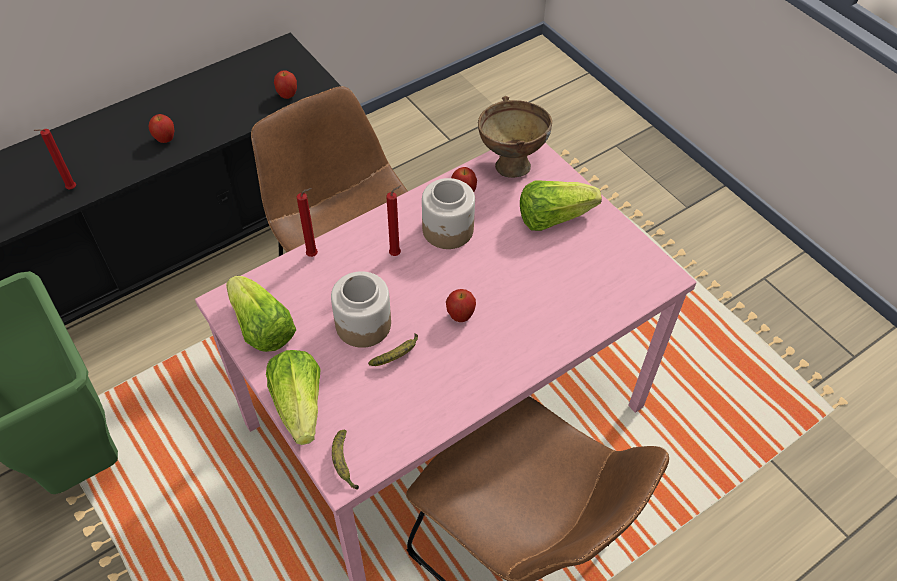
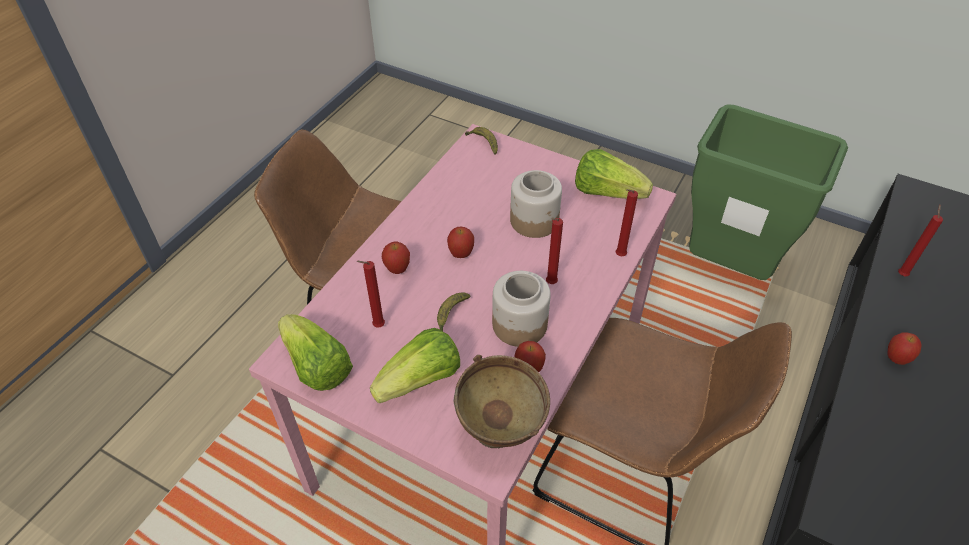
camera: 155 degrees right, 5 degrees down
lettuce [266,350,321,445] -> lettuce moved to [278,314,353,391]
apple [274,70,297,99] -> apple moved to [382,241,410,274]
banana [368,334,418,366] -> banana moved to [437,292,470,331]
none -> red candle [356,261,385,328]

